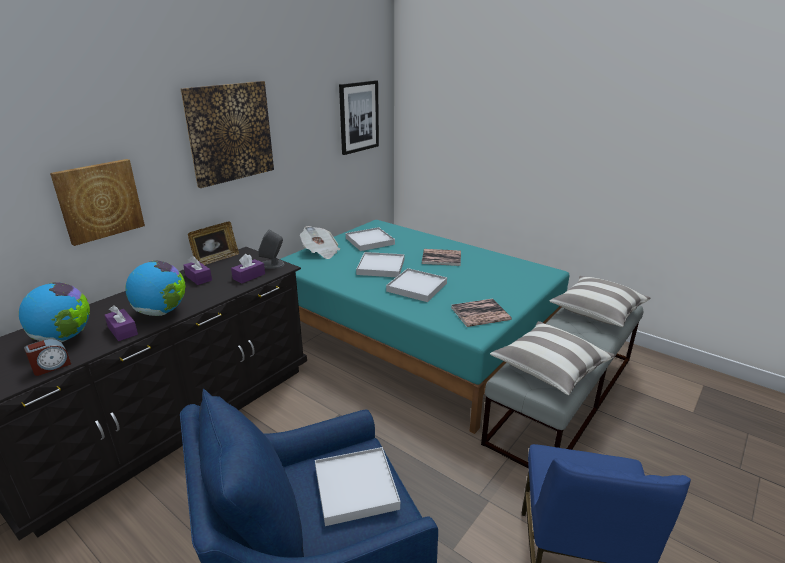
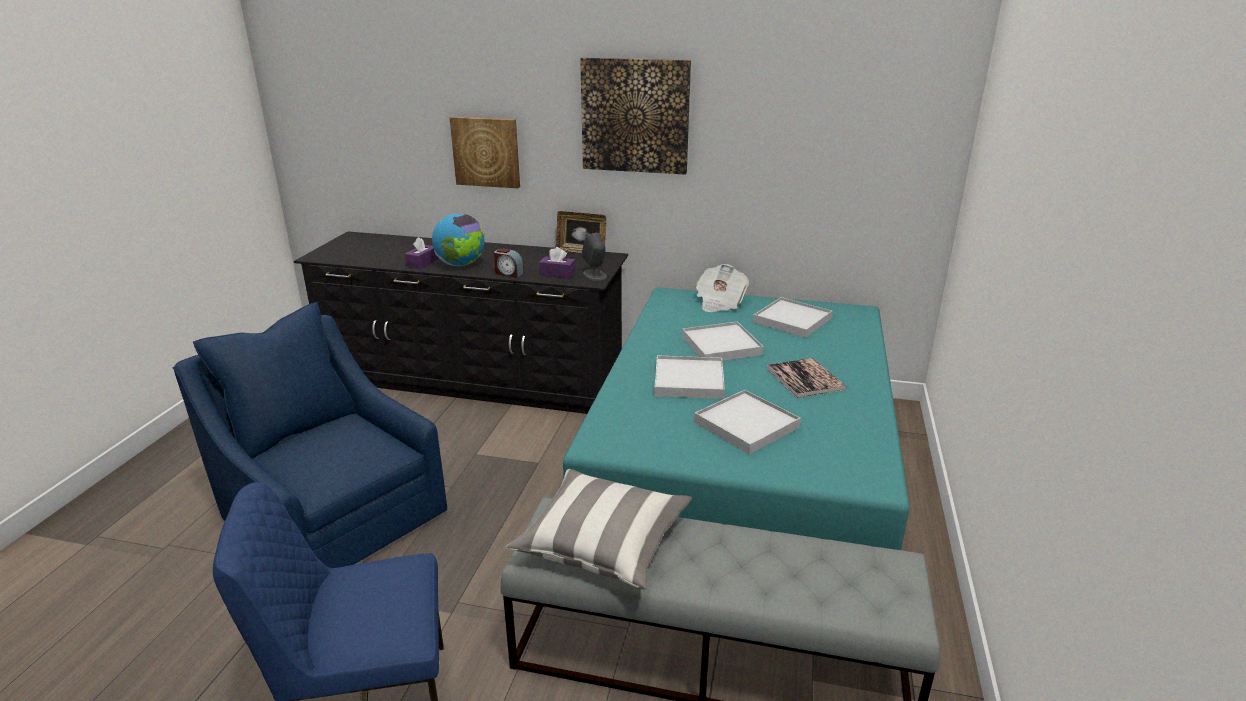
camera: 65 degrees right, 0 degrees up
globe [19,282,90,342] -> none
alarm clock [24,339,71,376] -> alarm clock moved to [494,248,524,278]
purple tissue box [183,256,212,285] -> none
white tray [315,447,400,526] -> white tray moved to [694,390,801,455]
picture [339,80,379,155] -> none
book [452,298,512,327] -> none
pillow [549,276,650,327] -> none

